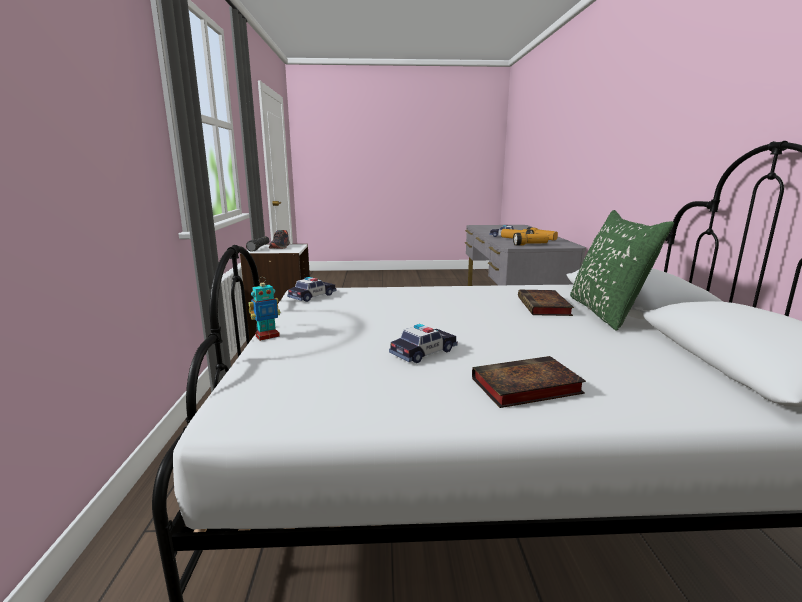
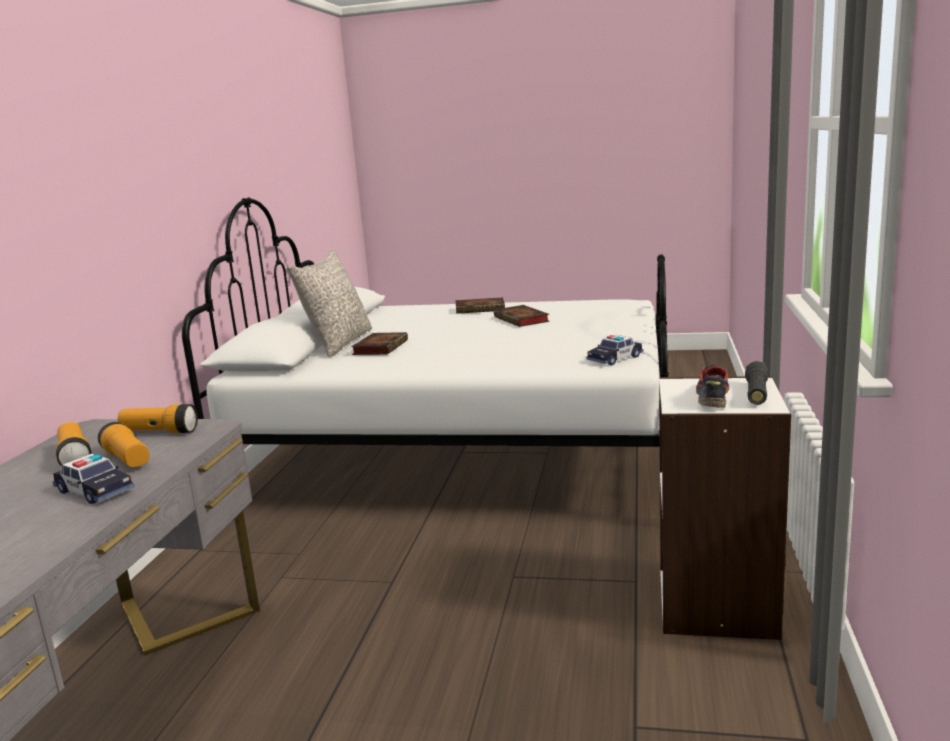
camera: 165 degrees left, 0 degrees up
toy robot [249,277,281,341] -> none
toy car [389,324,458,363] -> book [494,305,550,327]
green pillow [570,210,674,331] -> grey pillow [287,249,372,357]

